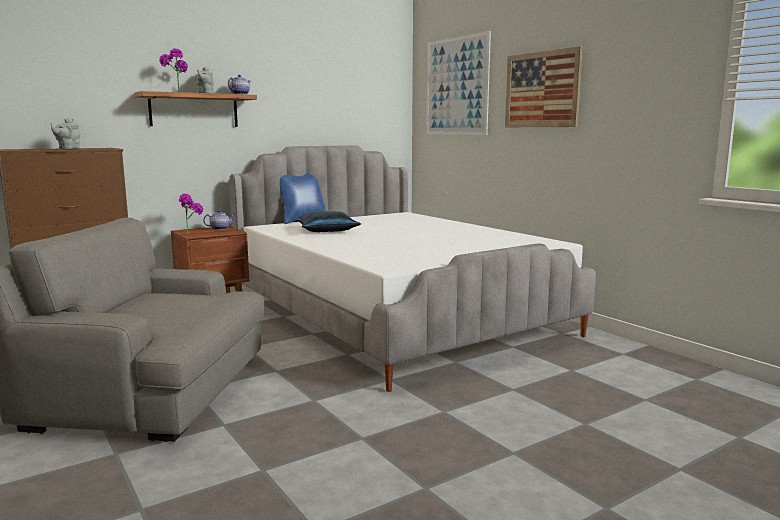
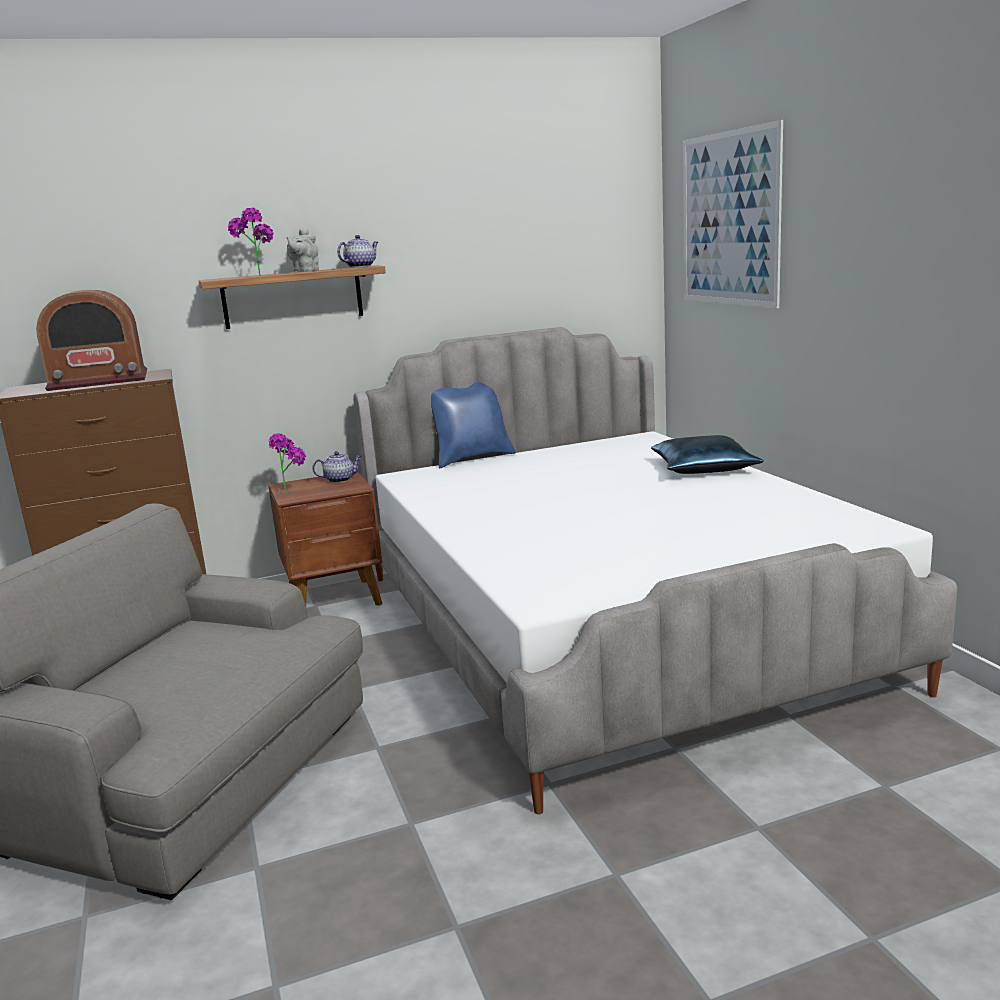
camera: 15 degrees right, 5 degrees up
grey teapot [51,118,80,149] -> radio [36,290,147,391]
blue pillow [296,211,361,232] -> blue pillow moved to [651,435,764,474]
picture [505,46,583,127] -> none

